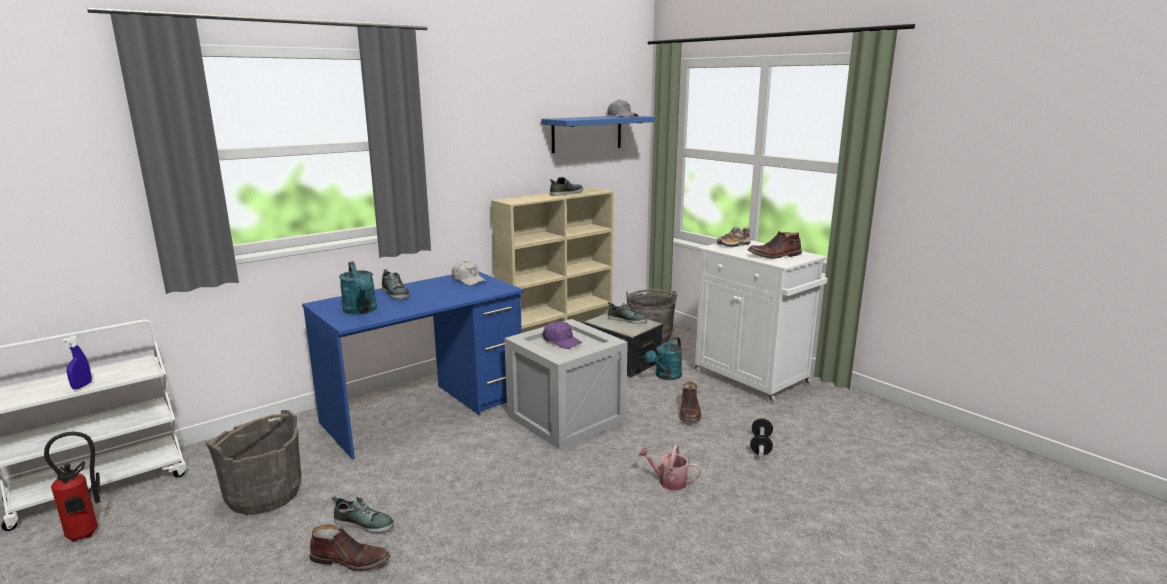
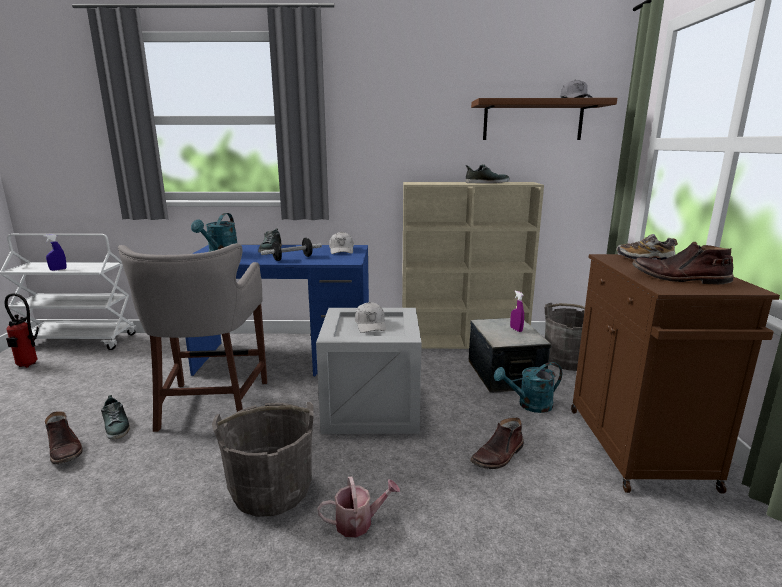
camera: 40 degrees right, 0 degrees up
grey bucket [205,410,301,515] -> grey bucket moved to [212,402,314,517]
blue shelf [541,115,656,153] -> brown shelf [471,98,617,140]
purple cap [543,321,582,349] -> white cap [355,302,386,333]
shoe [608,302,647,324] -> purple spray bottle [510,290,524,332]
watering can [638,445,701,490] -> watering can turned 105 degrees clockwise [317,476,400,537]
white cabinet [693,240,828,404] -> brown cabinet [571,254,780,493]
dumbbell [750,418,773,456] -> dumbbell moved to [261,238,322,261]
none -> grey stool [118,243,267,432]

